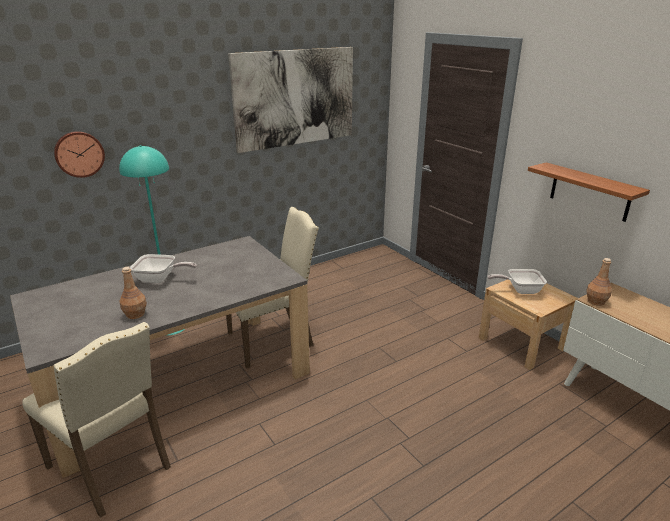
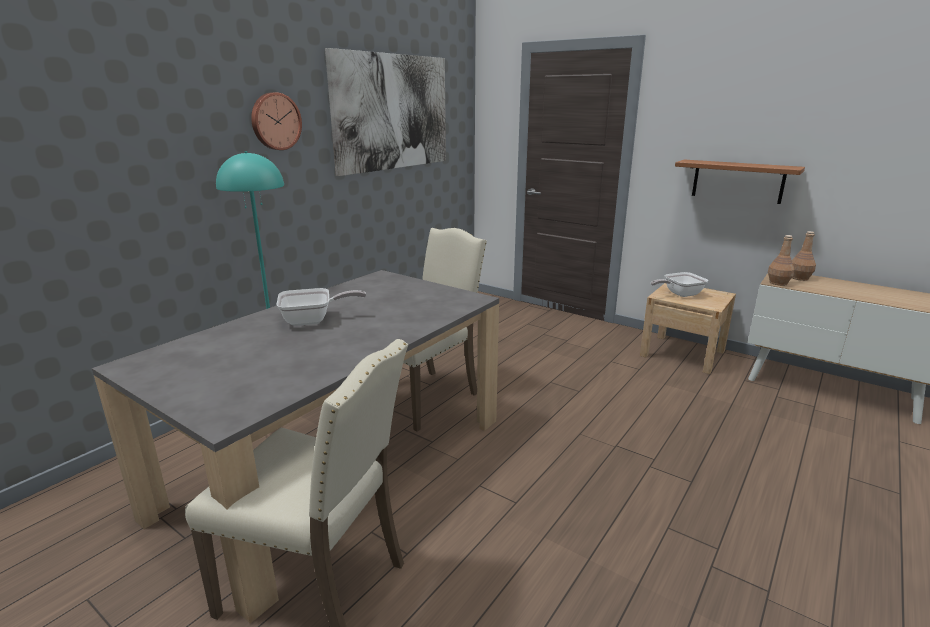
camera: 20 degrees left, 5 degrees down
wall clock [54,131,105,178] -> wall clock moved to [251,92,302,150]
brown bottle [120,267,147,319] -> brown bottle moved to [792,231,816,281]

